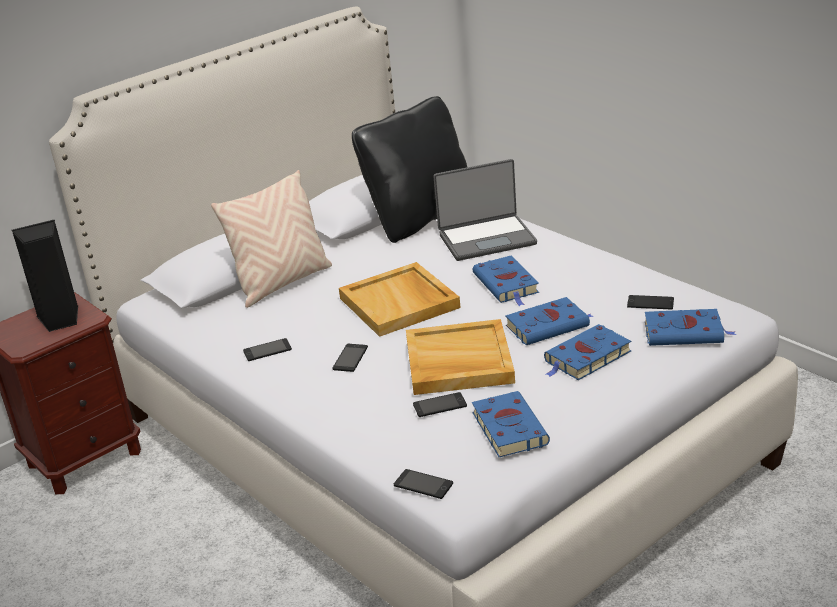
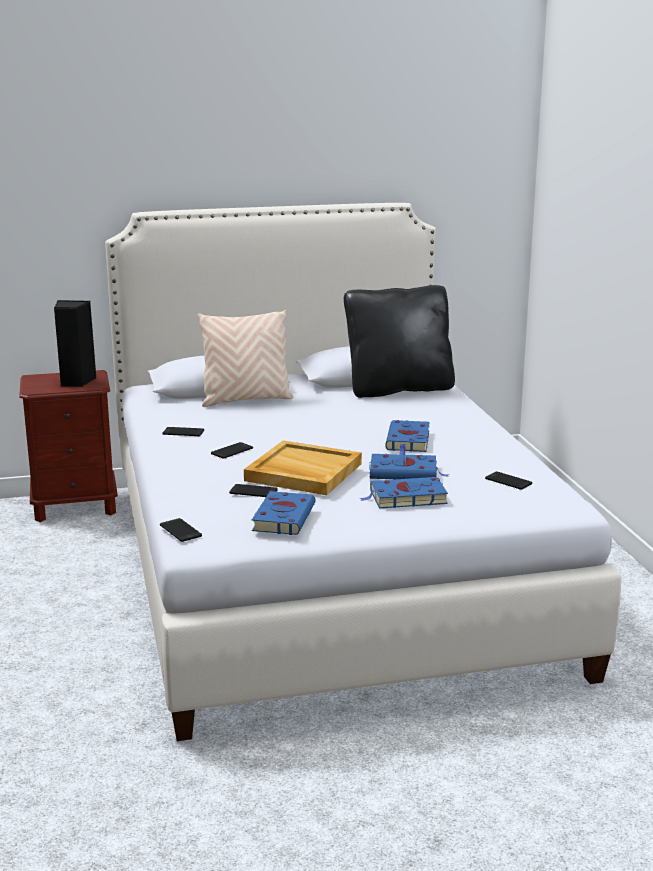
camera: 25 degrees right, 10 degrees down
beige tray [339,262,461,337] -> none
laptop [433,159,537,261] -> none
blue book [645,309,736,346] -> none

